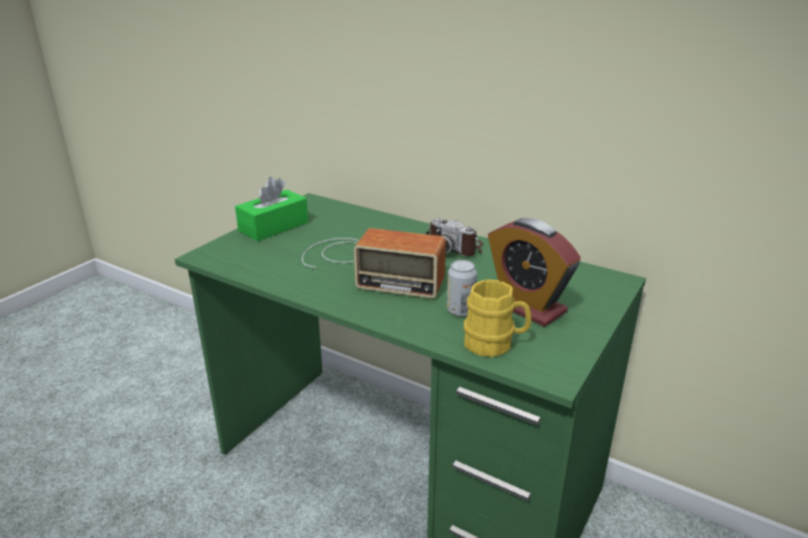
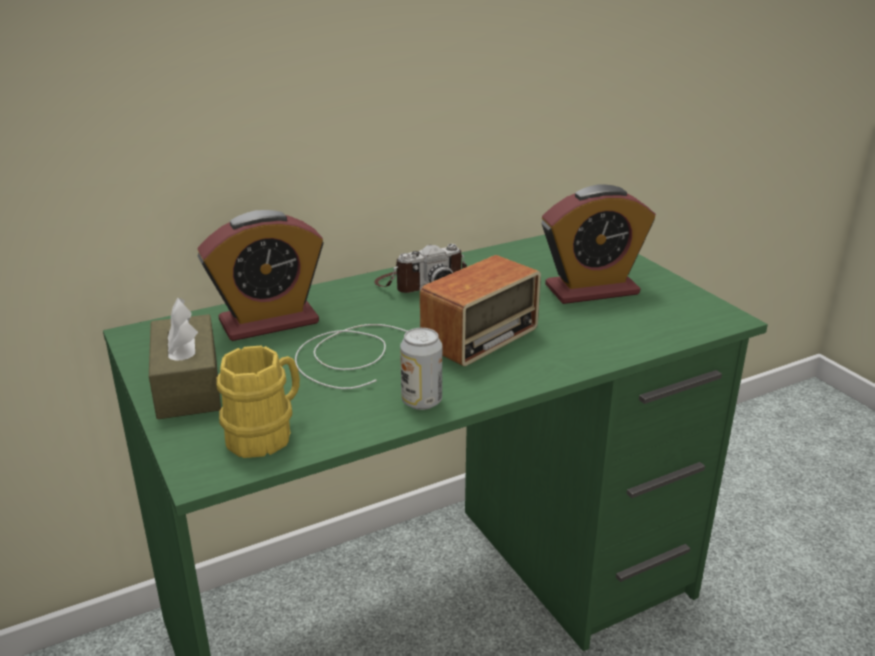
camera: 60 degrees left, 0 degrees up
green tissue box [235,177,308,241] -> brown tissue box [149,297,221,419]
can [447,260,477,316] -> can moved to [400,328,442,410]
yellow mug [463,279,532,357] -> yellow mug moved to [217,346,300,458]
none -> alarm clock [197,210,324,341]

